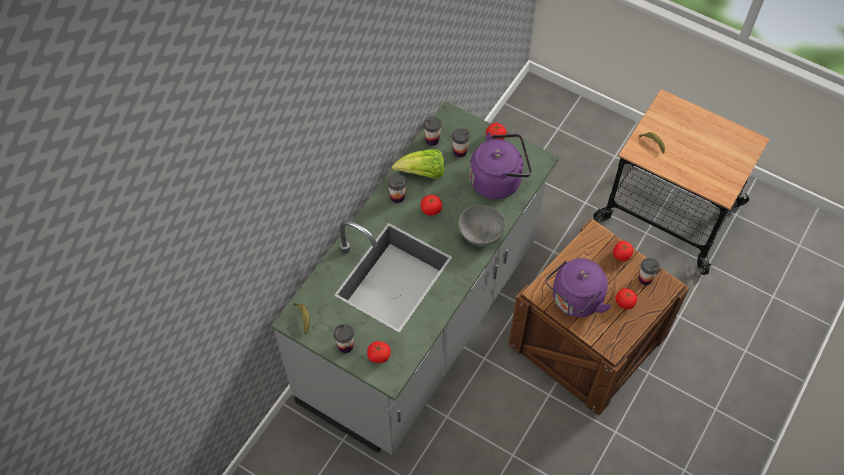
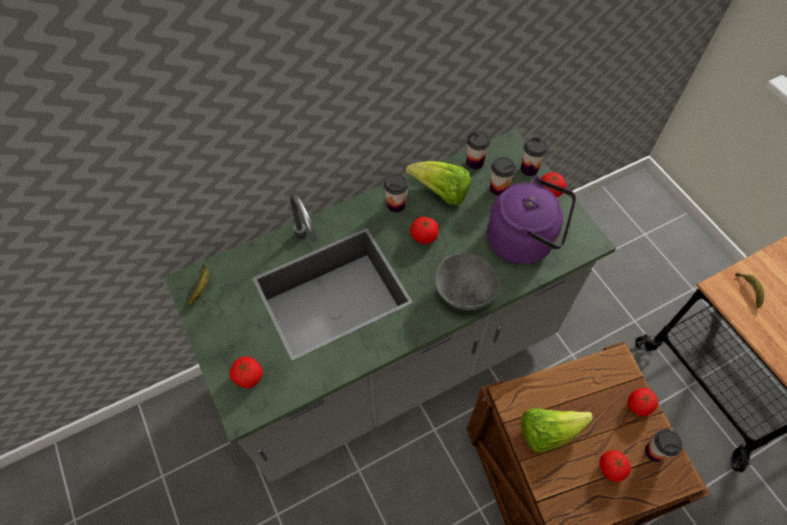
camera: 30 degrees right, 0 degrees up
cup [333,324,354,353] -> cup moved to [521,137,548,176]
purple kettle [545,258,611,317] -> lettuce [521,408,593,452]

